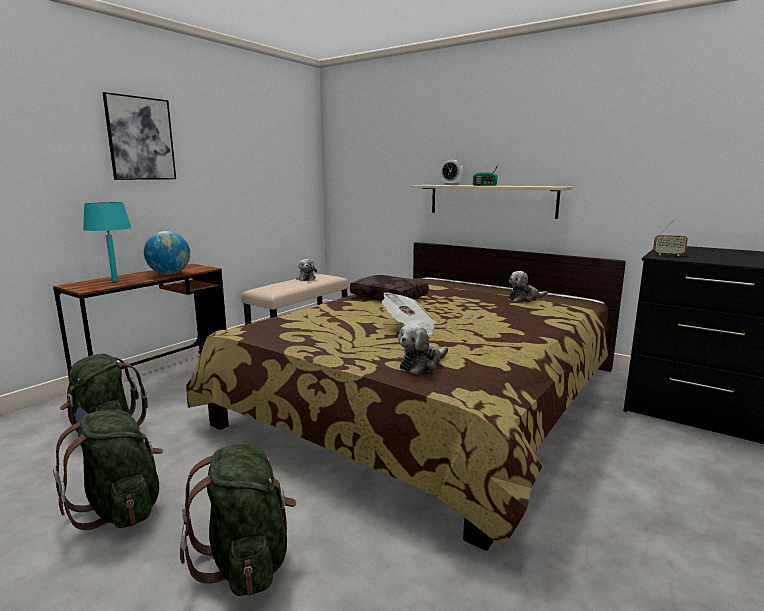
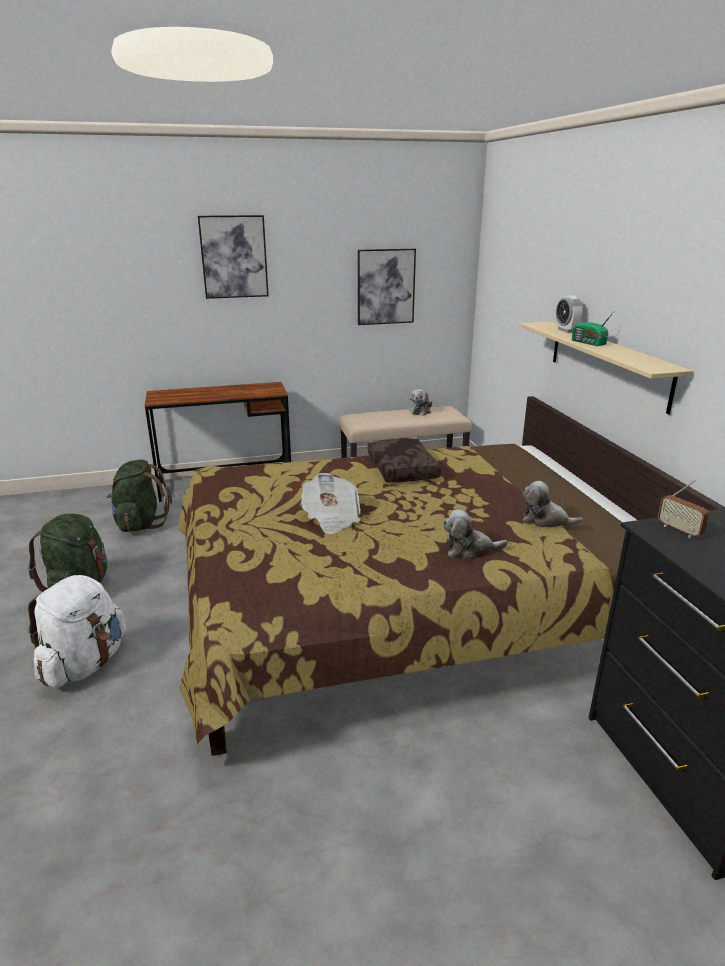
camera: 40 degrees right, 10 degrees up
turquoise table lamp [83,202,132,281] -> none
globe [144,231,190,274] -> none
green backpack [180,444,296,596] -> white backpack [27,575,126,688]
plush toy [398,324,448,374] -> plush toy moved to [443,509,508,560]
none -> picture [358,249,416,325]

